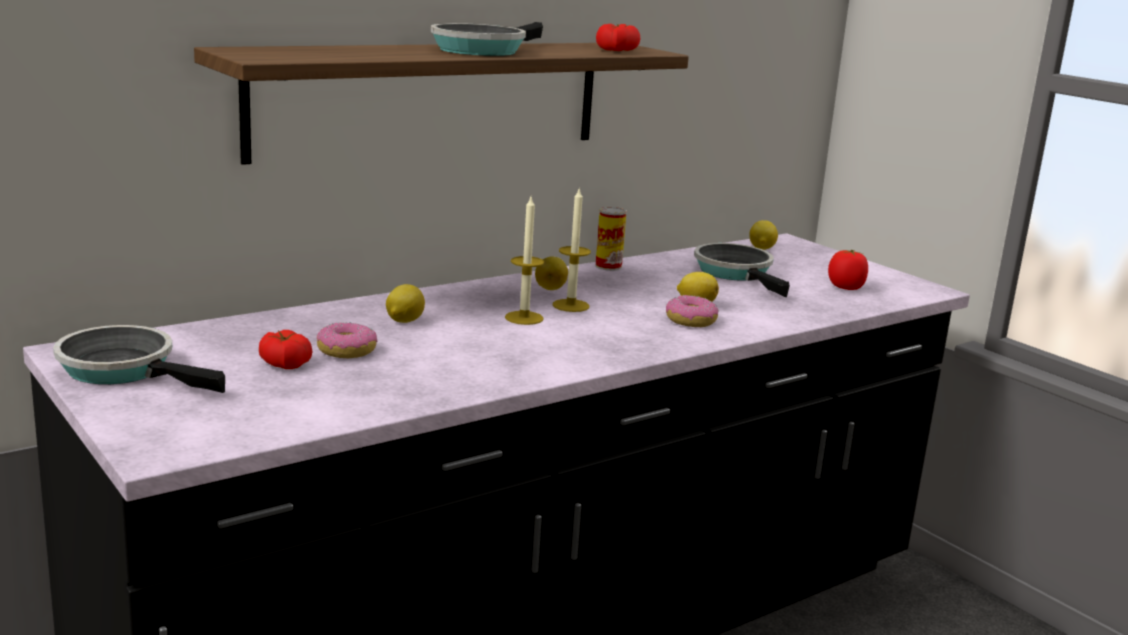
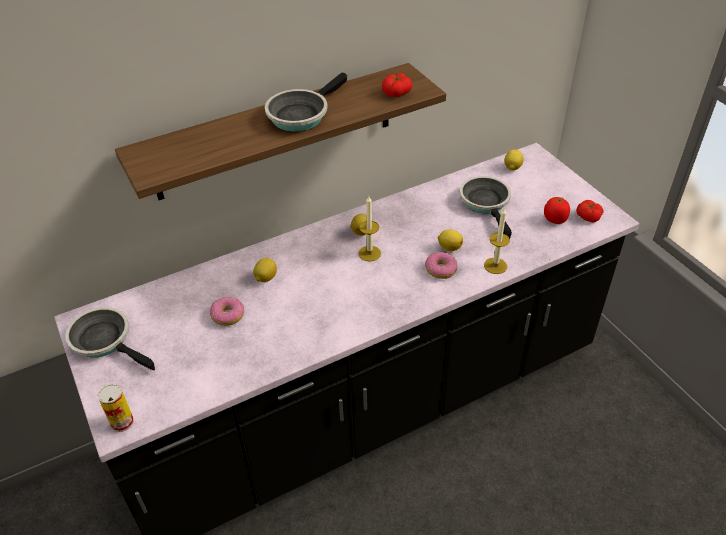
camera: 10 degrees right, 25 degrees up
tomato [259,330,313,369] -> tomato moved to [577,200,604,223]
candle [505,197,544,325] -> candle moved to [484,208,510,274]
can [595,207,627,271] -> can moved to [98,383,134,432]

